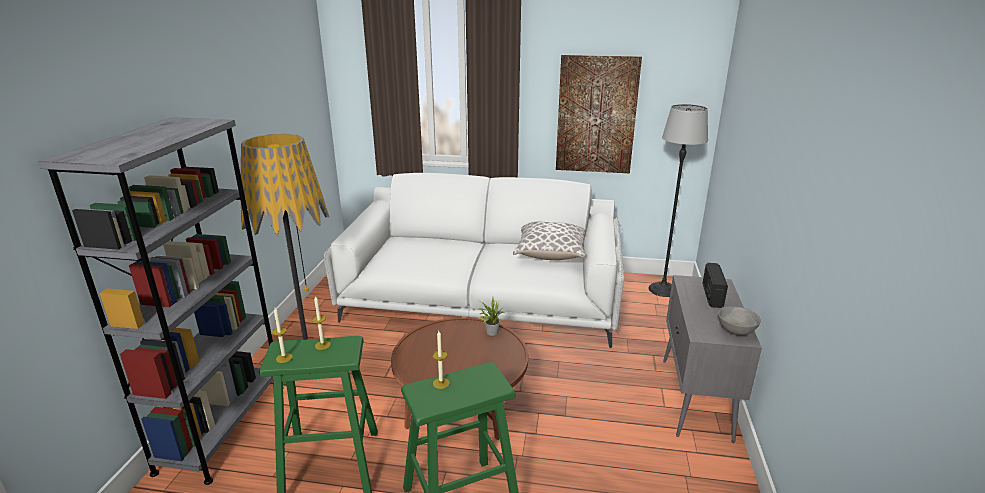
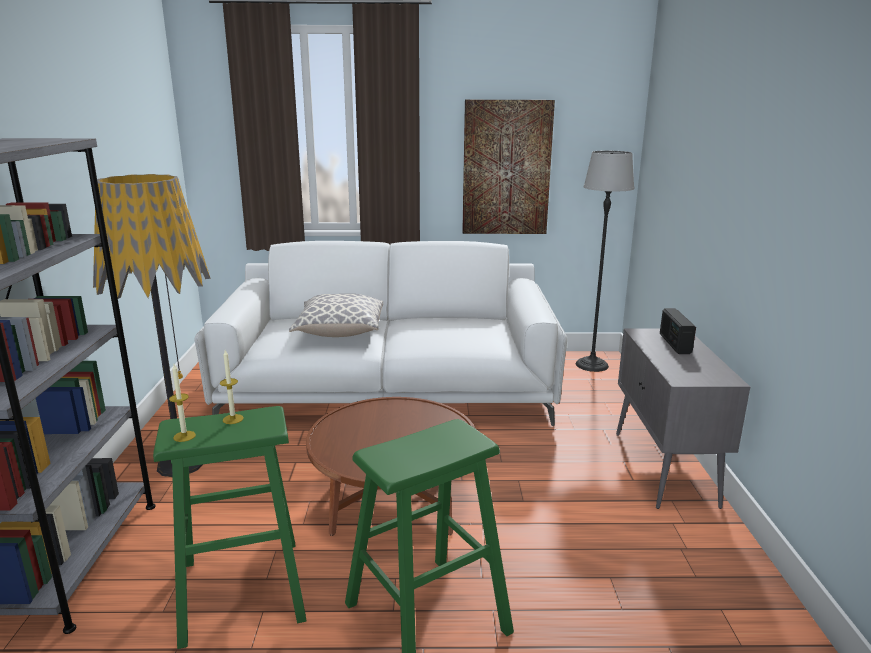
camera: 10 degrees left, 5 degrees down
candle [433,331,450,389] -> none
potted plant [479,297,504,336] -> none
pillow [513,221,586,260] -> pillow moved to [289,294,383,337]
grey bowl [718,306,761,336] -> none

